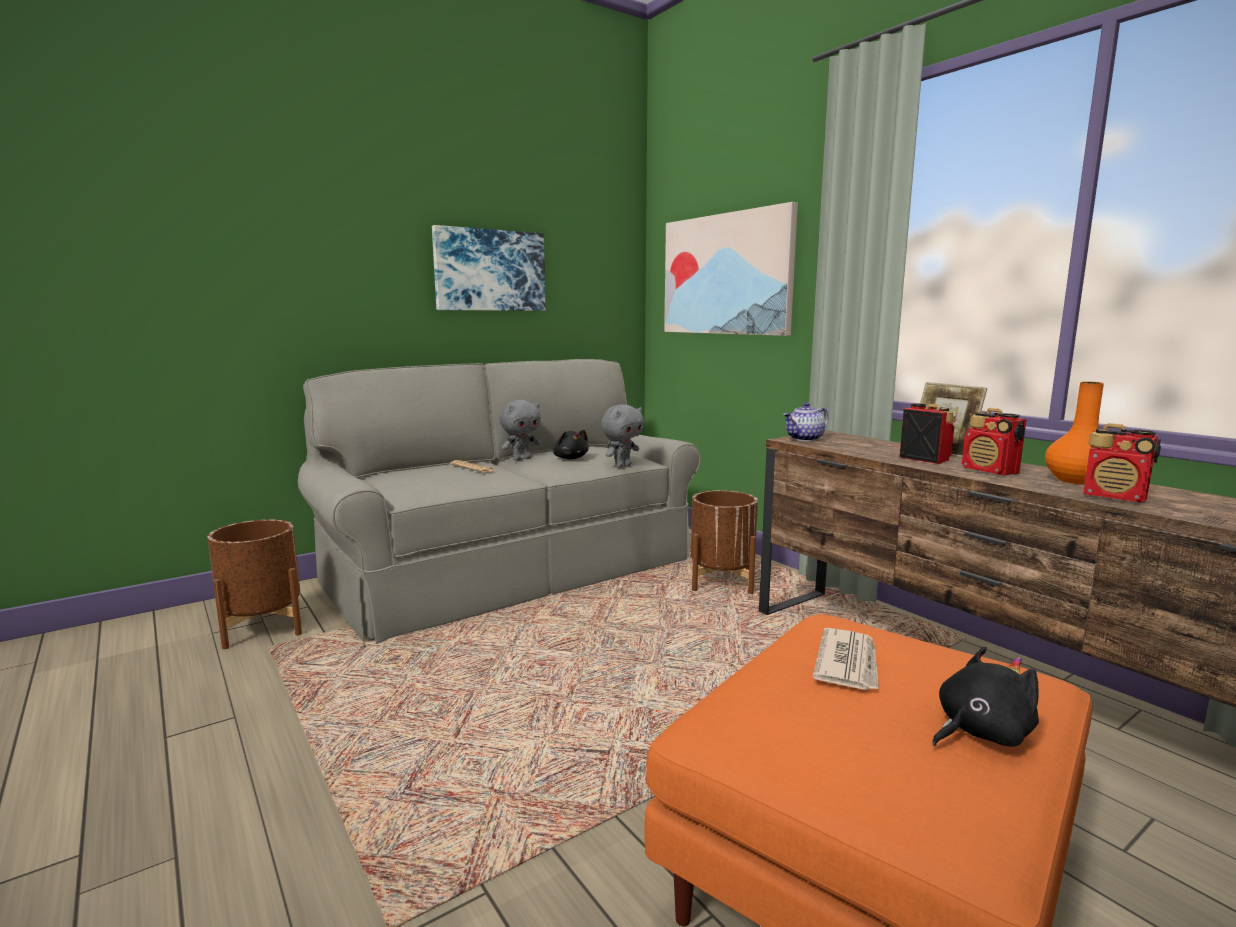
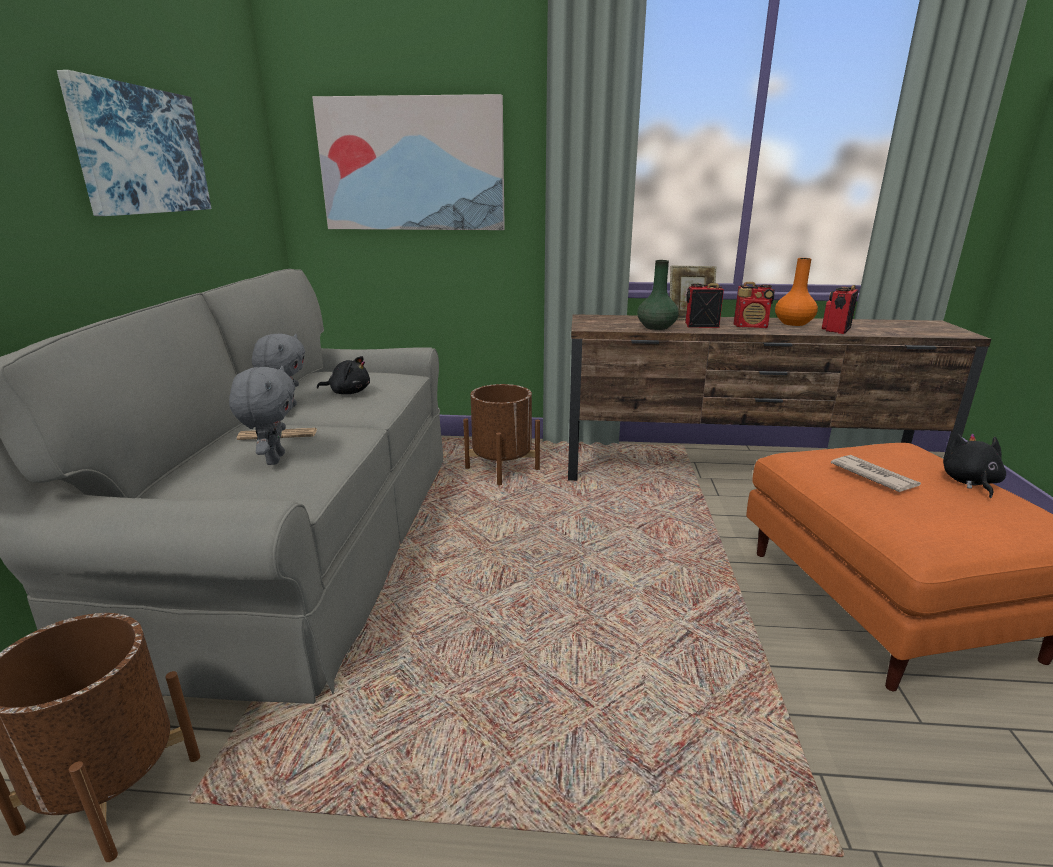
camera: 50 degrees left, 10 degrees up
grey plush toy [601,404,644,468] -> grey plush toy moved to [229,366,295,465]
teapot [783,402,829,441] -> none
radio [1083,423,1161,503] -> radio turned 135 degrees clockwise [822,285,858,334]
none -> green vase [637,260,679,330]

